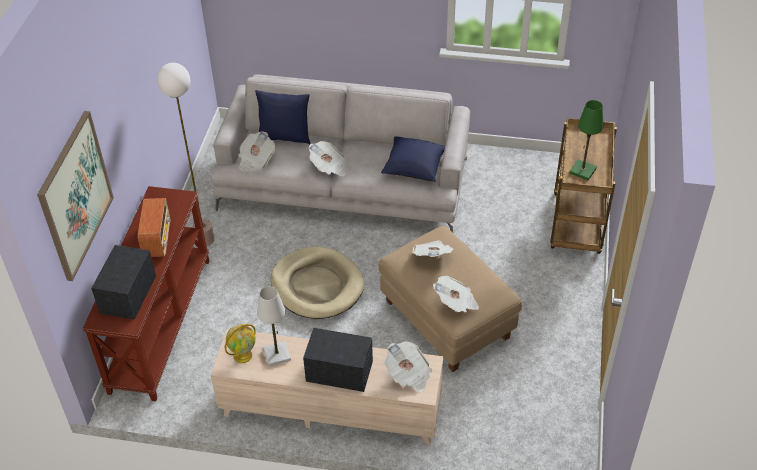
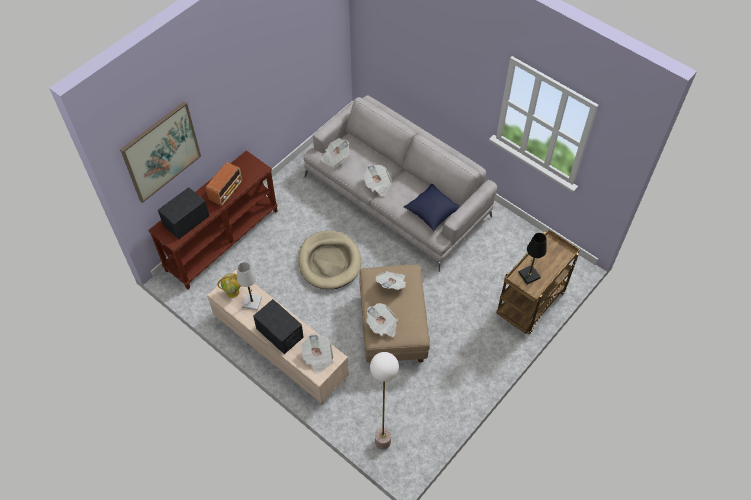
camera: 30 degrees right, 10 degrees up
floor lamp [157,63,214,246] -> floor lamp moved to [370,352,399,450]
blue pillow [255,90,310,144] -> none
green table lamp [569,100,603,180] -> black table lamp [518,233,547,284]

